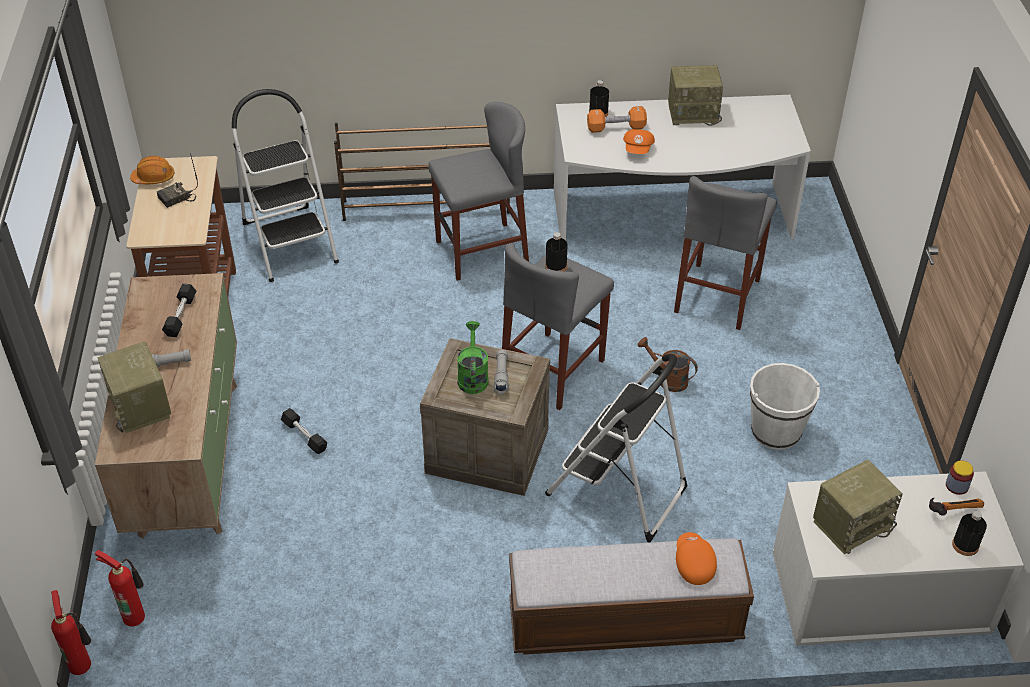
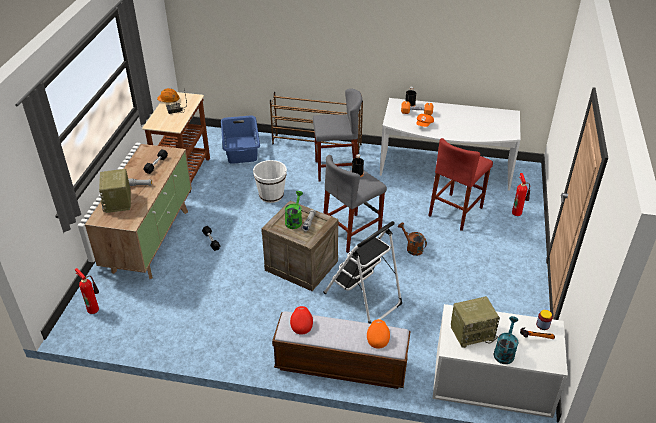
camera: 15 degrees right, 5 degrees down
fire extinguisher [51,590,91,675] -> fire extinguisher moved to [512,173,530,216]
step ladder [232,89,339,282] -> blue laundry basket [221,116,260,164]
radio [668,65,723,126] -> none
grey stool [674,176,777,330] -> red stool [428,138,493,231]
white bucket [750,363,820,450] -> white bucket moved to [253,160,287,203]
black bottle [952,511,987,556] -> none
none -> red cap [290,306,313,335]
none -> turquoise watering can [493,316,519,364]

